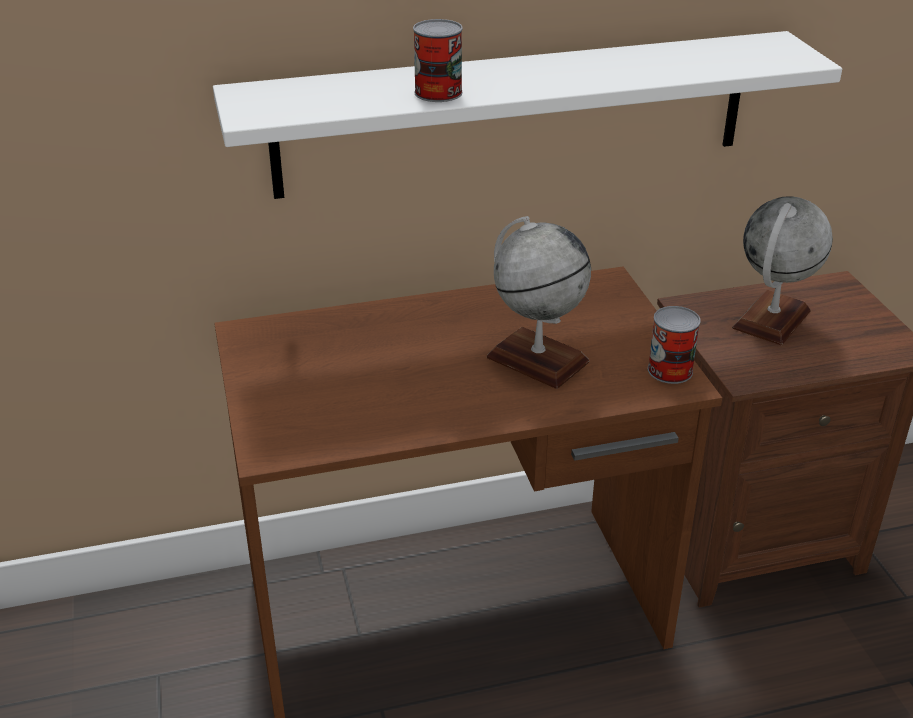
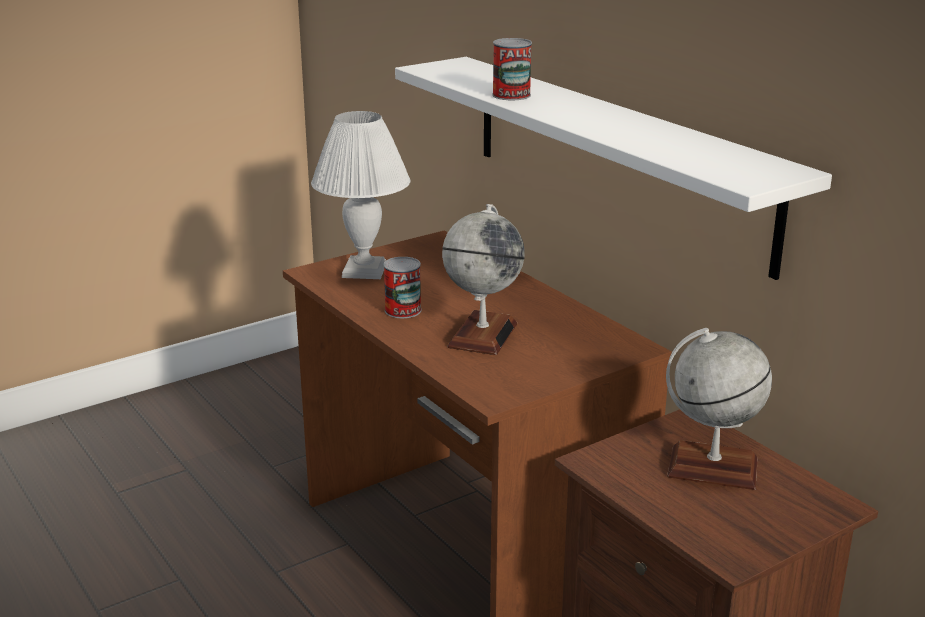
camera: 70 degrees right, 10 degrees down
can [648,306,701,384] -> can moved to [383,257,421,318]
none -> white table lamp [311,111,410,279]

